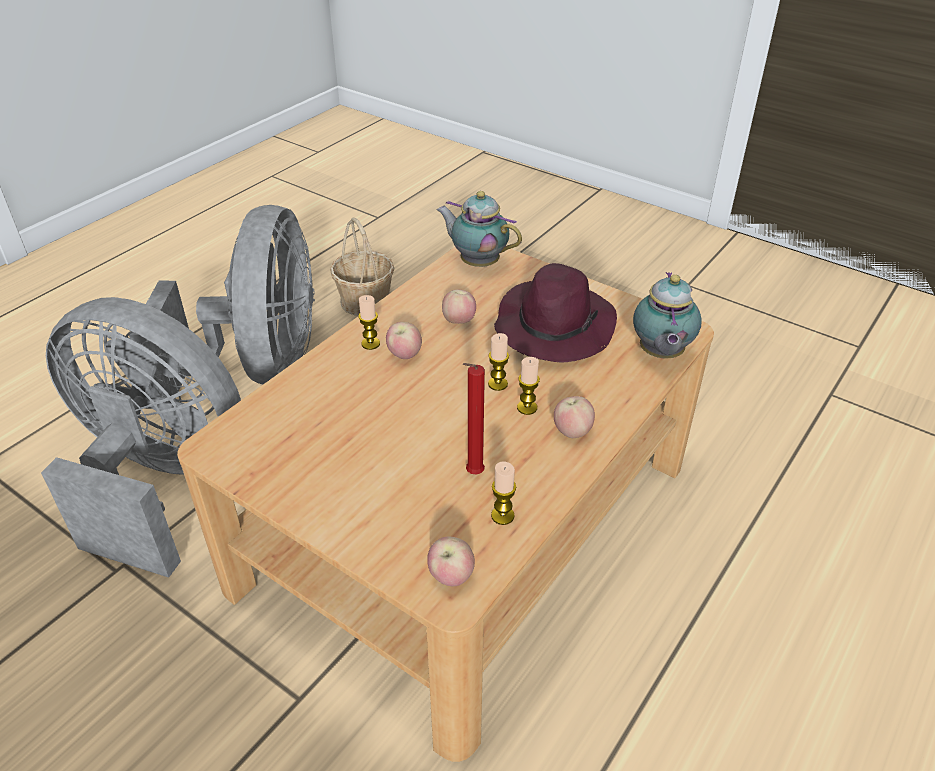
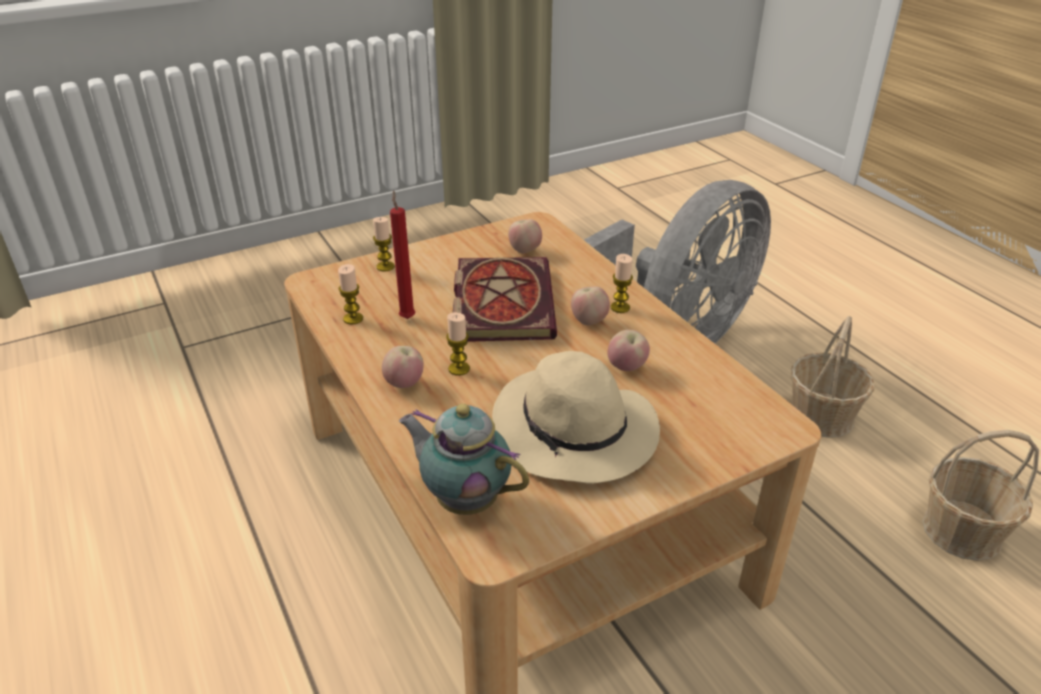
camera: 115 degrees right, 5 degrees down
grey fan [129,205,315,399] -> basket [791,316,874,438]
apple [427,537,475,586] -> apple moved to [508,219,542,253]
teapot [437,191,522,267] -> none
candle [488,333,509,391] -> candle moved to [373,217,395,272]
purple hat [494,263,617,363] -> beige hat [492,351,660,483]
none -> book [453,257,557,342]

